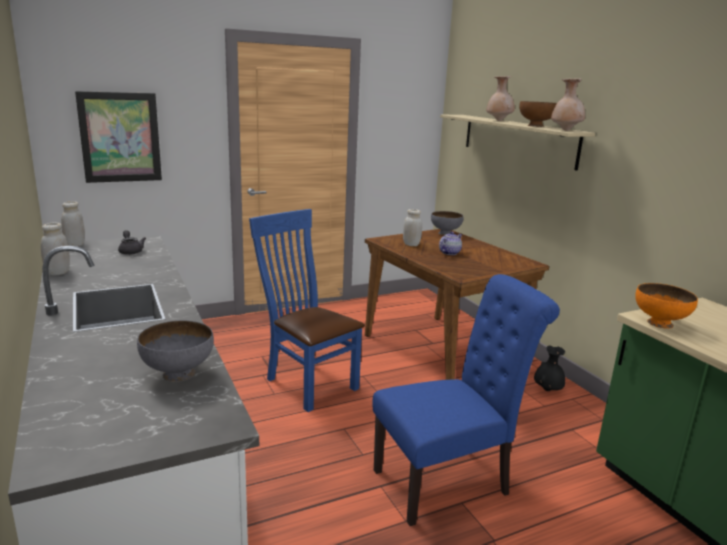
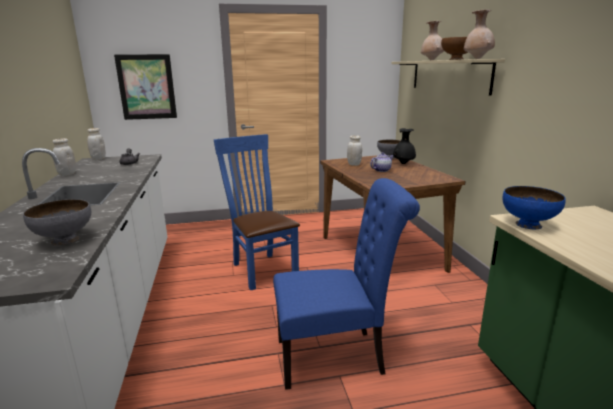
camera: 15 degrees right, 0 degrees up
black vase [534,346,565,391] -> black vase moved to [393,128,416,164]
orange bowl [635,283,698,329] -> blue bowl [502,186,566,230]

